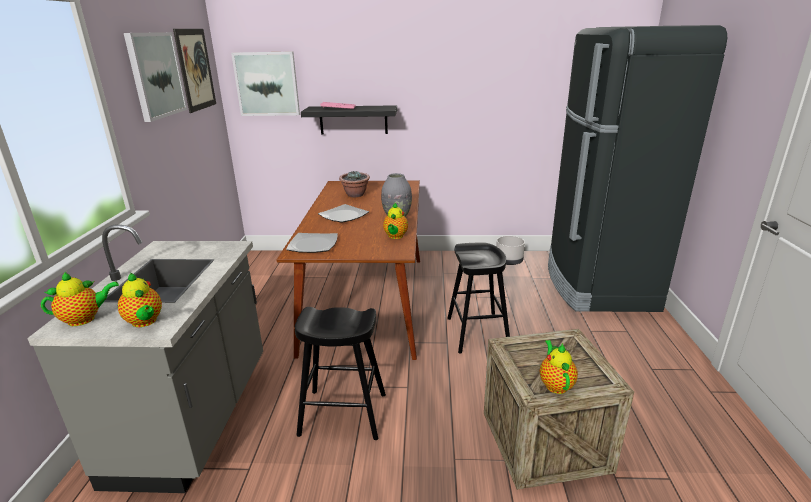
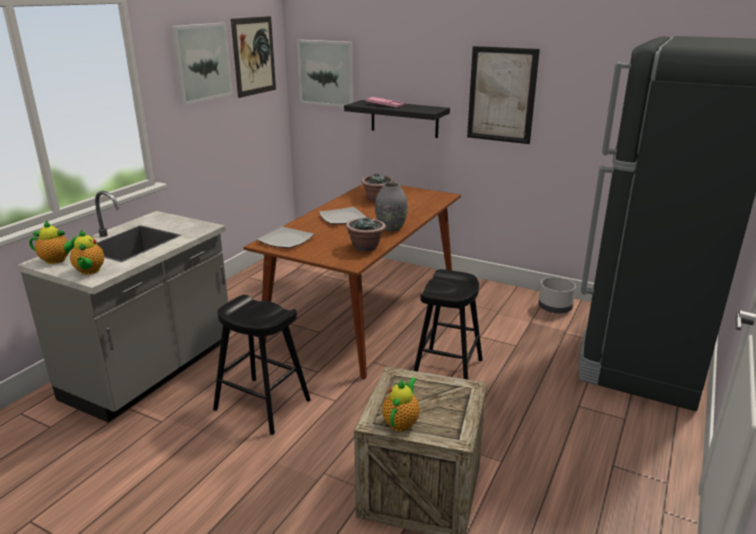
camera: 25 degrees right, 0 degrees up
teapot [383,203,408,239] -> potted plant [346,216,386,252]
none -> picture [467,46,540,144]

